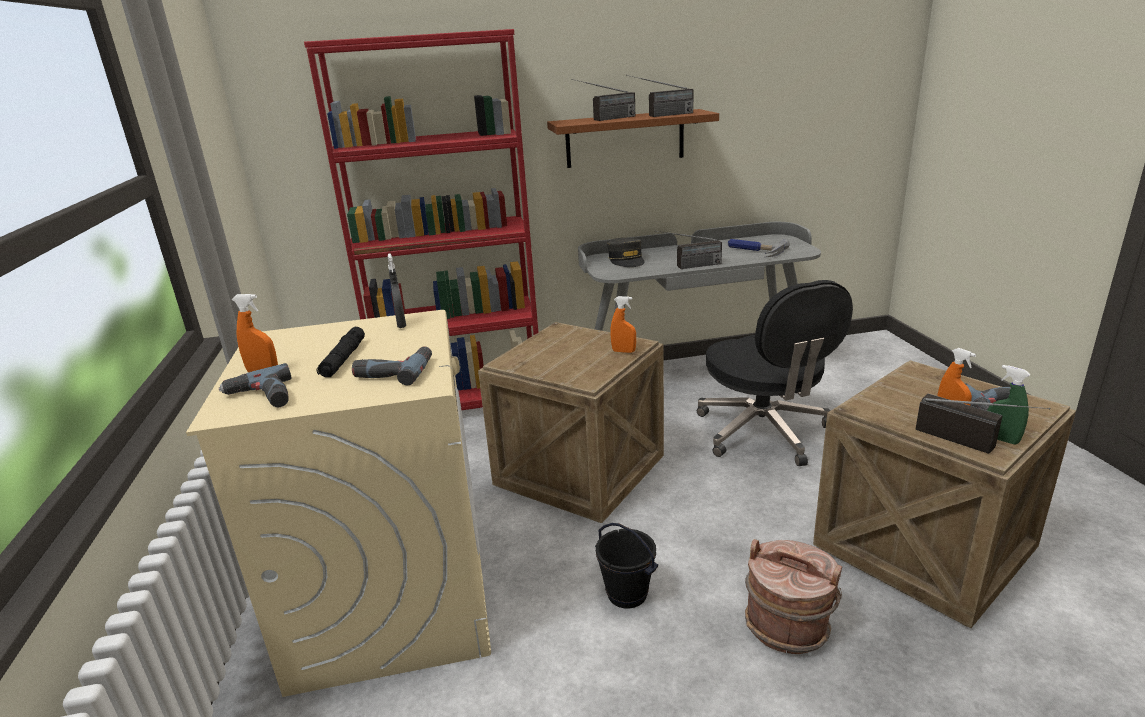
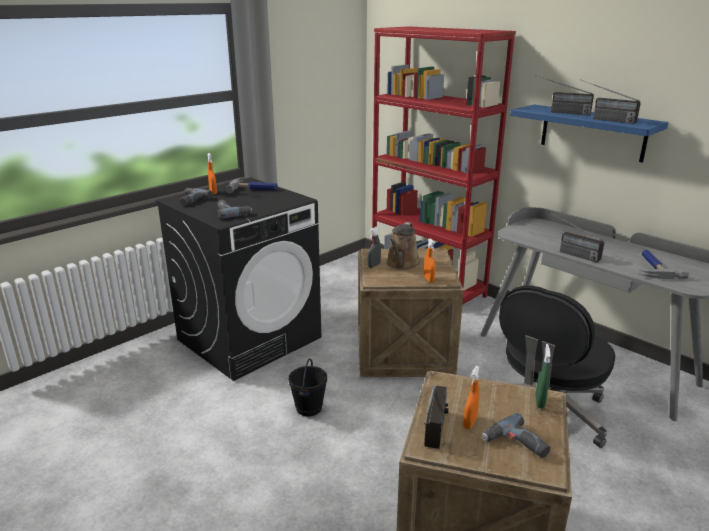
camera: 55 degrees right, 0 degrees up
beige washing machine [186,310,491,697] -> black washing machine [155,177,321,381]
black flashlight [317,327,365,377] -> none
grey spray bottle [388,253,406,328] -> grey spray bottle moved to [368,227,381,268]
brown shelf [547,109,719,168] -> blue shelf [510,104,669,163]
grey cap [607,238,644,267] -> none
brown bucket [745,539,842,654] -> none
green spray bottle [987,365,1030,445] -> green spray bottle moved to [536,344,551,409]
none -> hammer [225,177,278,194]
none -> brown watering can [386,222,420,270]

